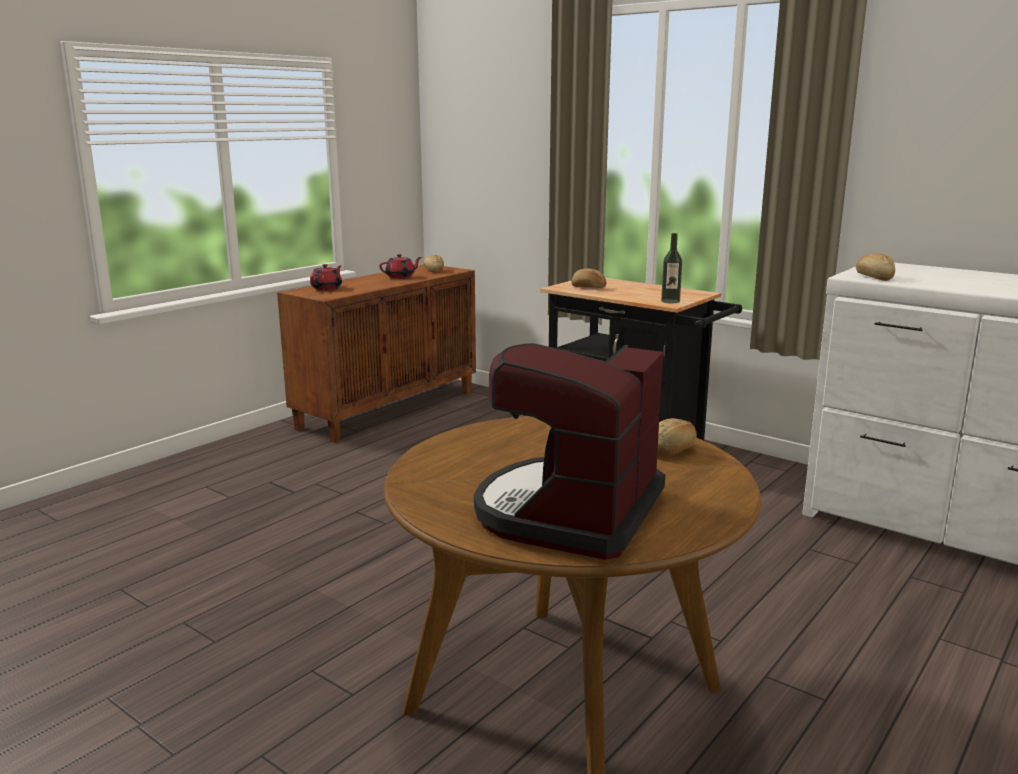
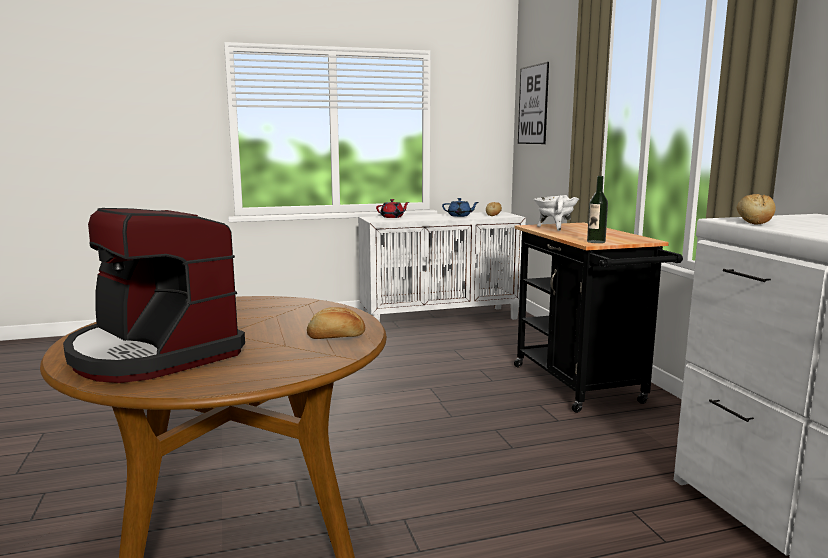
camera: 35 degrees right, 5 degrees down
brown cabinet [277,265,476,443] -> white cabinet [358,212,526,322]
red teapot [379,254,422,278] -> blue teapot [442,198,479,217]
coffee machine [474,343,665,560] -> coffee machine turned 105 degrees counterclockwise [63,208,245,383]
bread [571,268,606,288] -> white cooking pot [534,195,579,231]
none -> picture [518,62,549,144]

